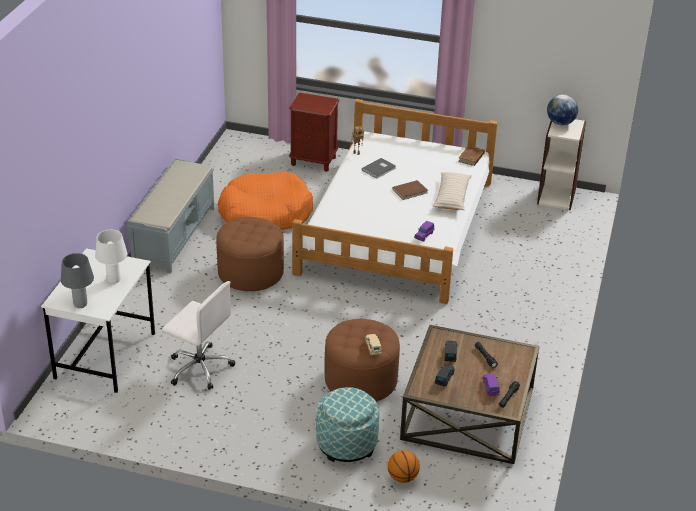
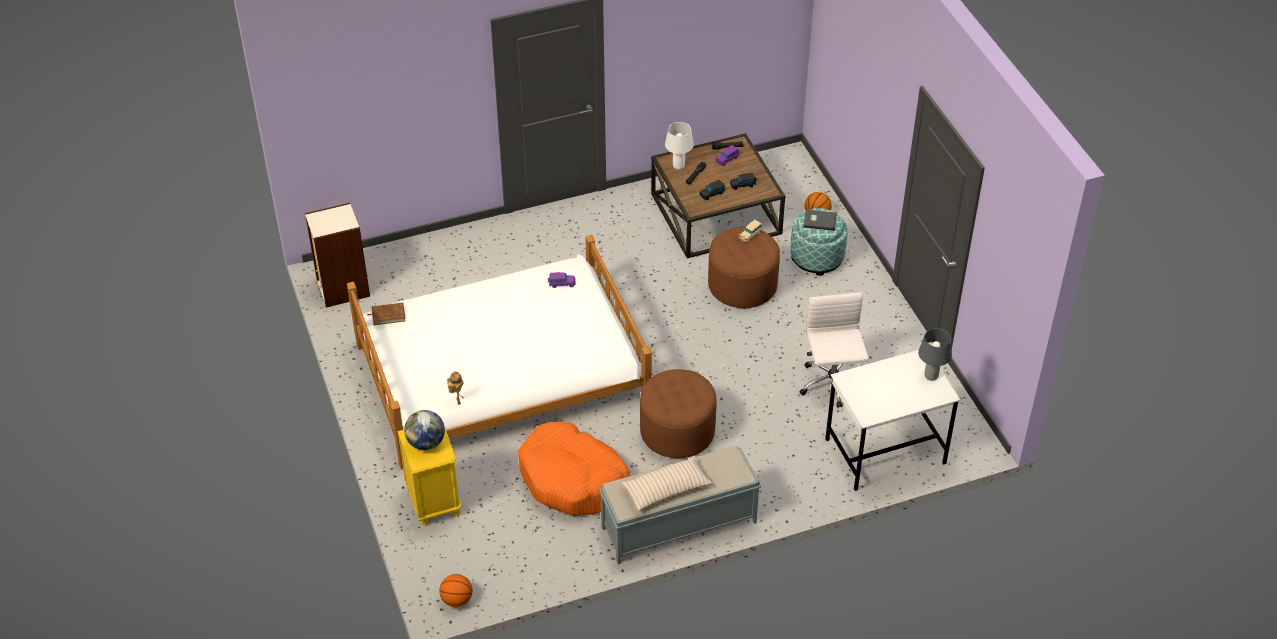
camera: 125 degrees left, 10 degrees up
white table lamp [95,230,127,284] -> white table lamp moved to [665,122,694,170]
brown nightstand [289,93,339,172] -> yellow nightstand [397,429,462,526]
grey book [362,158,396,179] -> grey book moved to [803,209,837,231]
brown book [392,180,428,200] -> none
beige pillow [433,172,472,210] -> beige pillow moved to [621,456,712,511]
globe [547,94,578,126] -> globe moved to [404,410,445,450]
none -> basketball [439,574,472,607]

